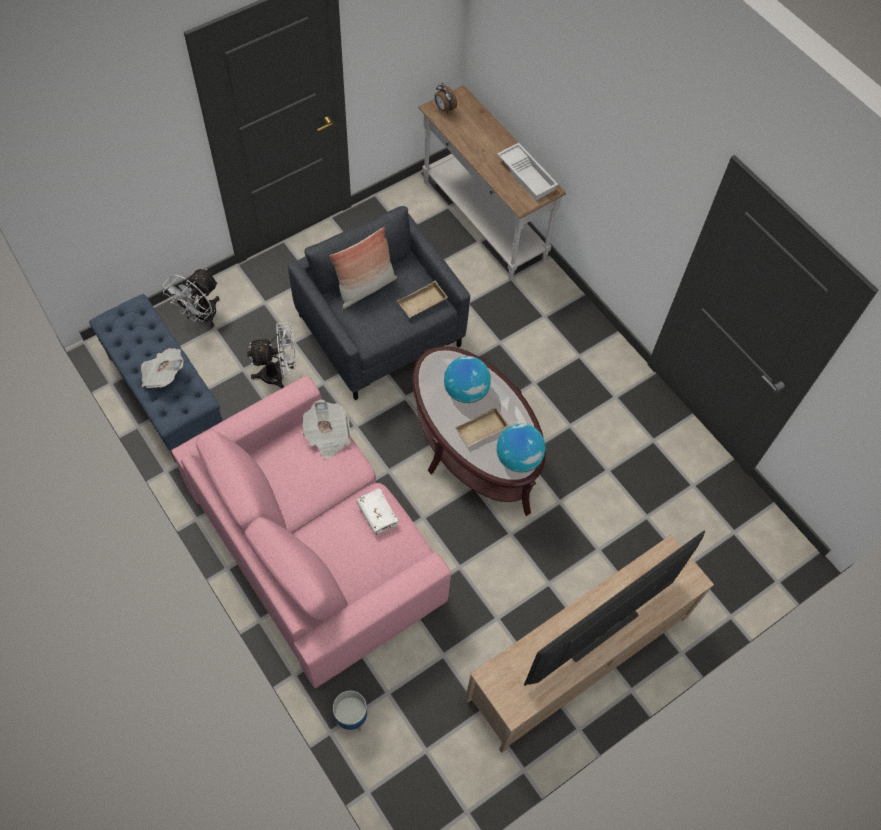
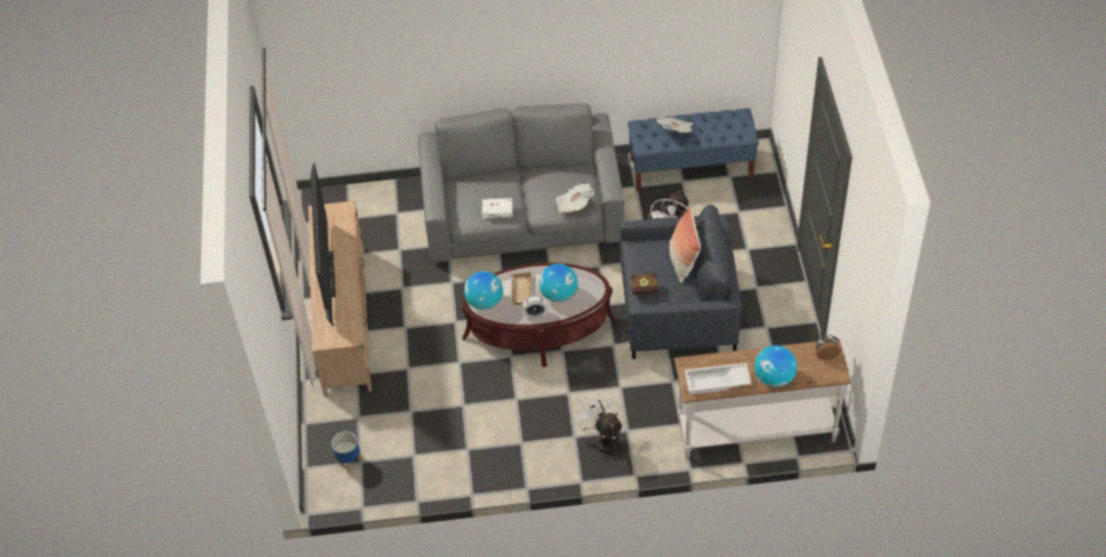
camera: 125 degrees right, 10 degrees down
white fan [163,269,220,328] -> white fan moved to [574,389,623,459]
pink sofa [171,376,451,688] -> grey sofa [418,103,624,263]
planter [333,690,367,732] -> planter moved to [331,431,362,472]
beige tray [397,281,448,318] -> book [631,272,663,295]
none -> alarm clock [523,295,547,318]
none -> globe [755,345,797,387]

